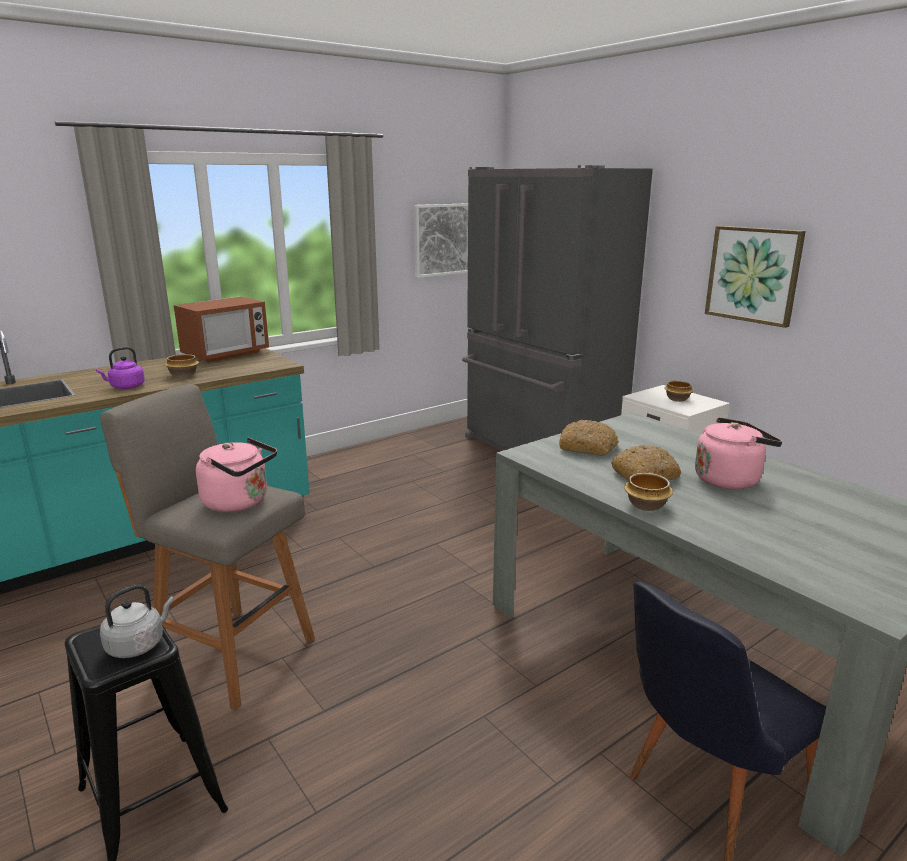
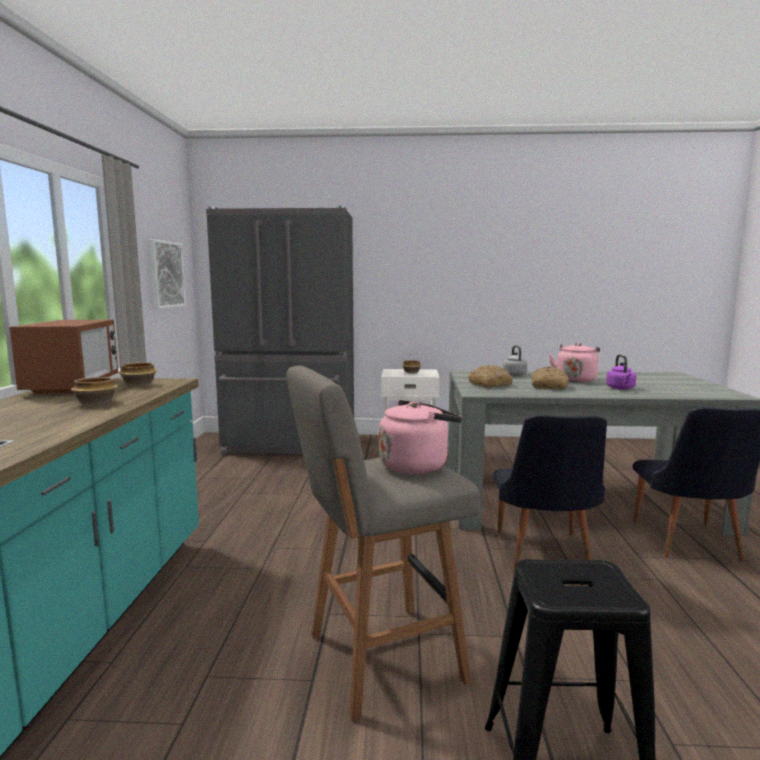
camera: 50 degrees left, 10 degrees down
purple kettle [96,347,145,389] -> purple kettle moved to [606,354,636,390]
grey kettle [100,584,174,658] -> grey kettle moved to [503,345,527,376]
bowl [624,473,673,511] -> bowl moved to [119,362,157,387]
picture [705,226,806,328] -> none
none -> black chair [493,415,607,573]

